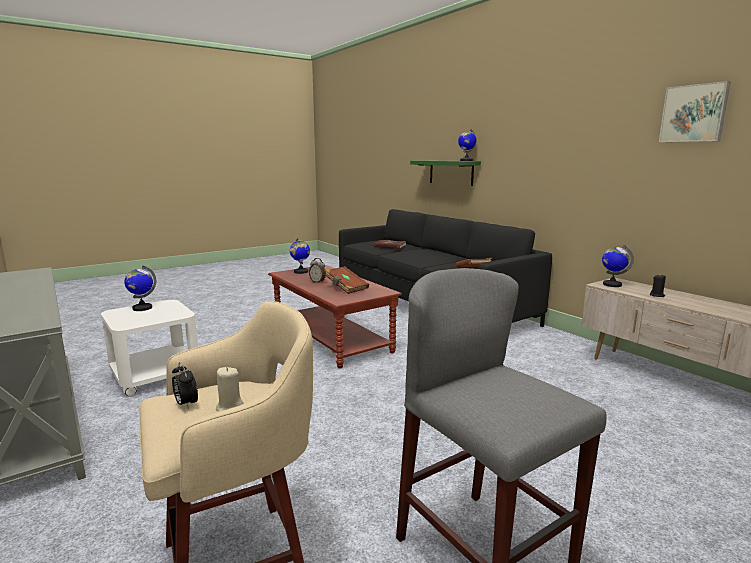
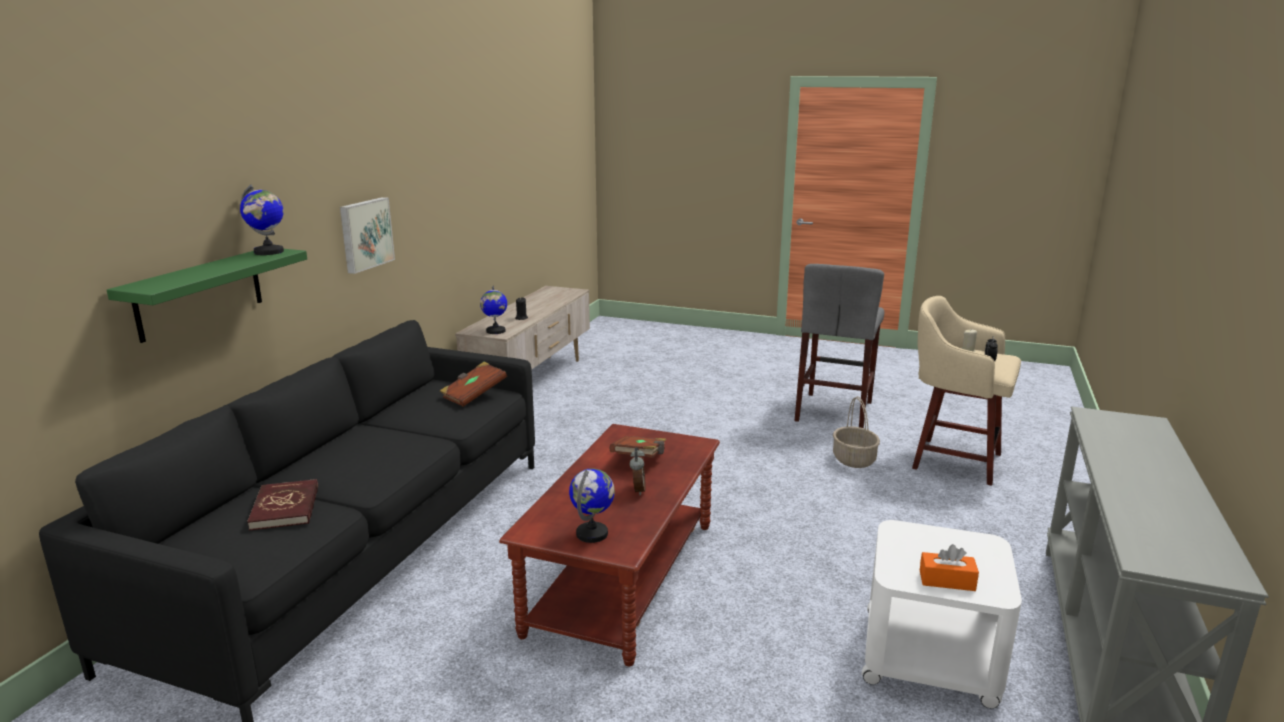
camera: 125 degrees left, 5 degrees up
globe [124,265,156,311] -> orange tissue box [920,544,979,591]
picture [659,81,730,142] -> picture moved to [340,197,395,274]
none -> basket [833,396,880,468]

